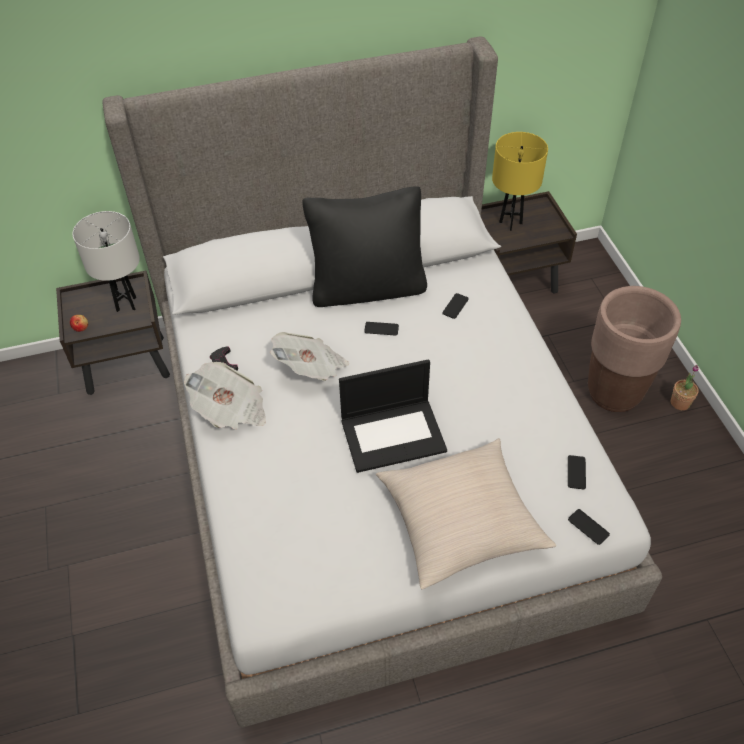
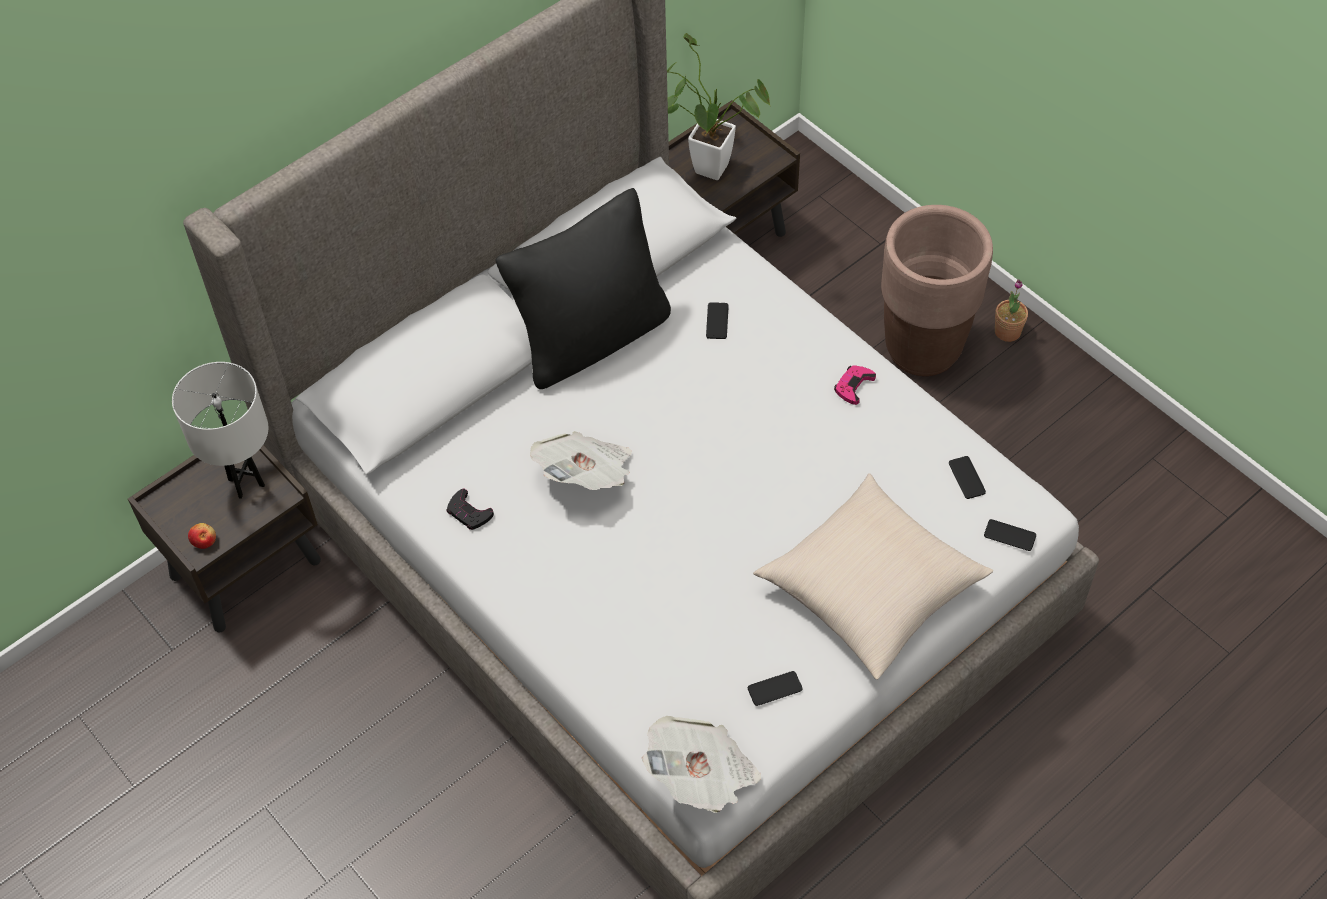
camera: 25 degrees left, 5 degrees up
newspaper [184,362,266,429] -> newspaper moved to [642,716,761,813]
laptop [339,359,447,473] -> none
phone [364,322,399,335] -> phone moved to [748,671,802,706]
yellow table lamp [492,132,548,231] -> potted plant [667,33,770,180]
none -> pink game controller [834,365,876,405]

